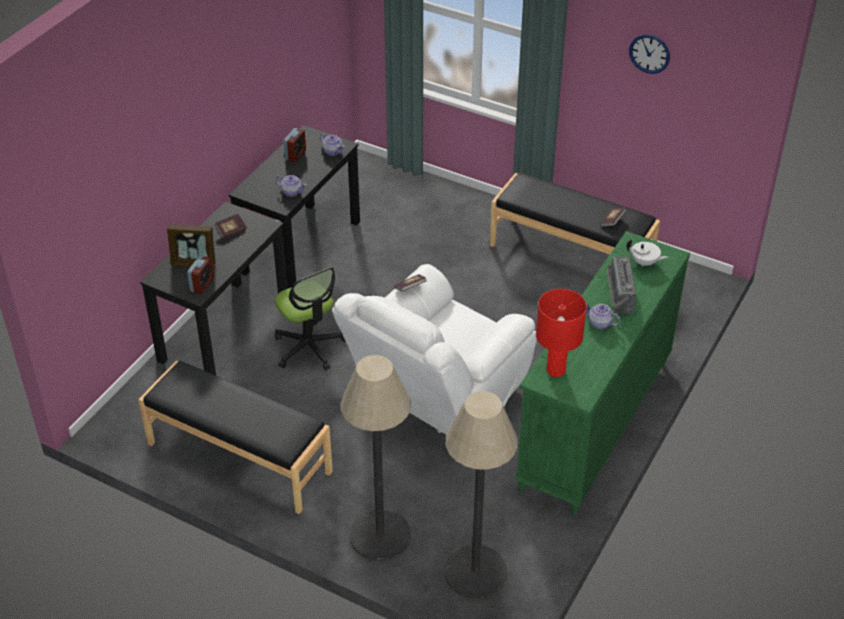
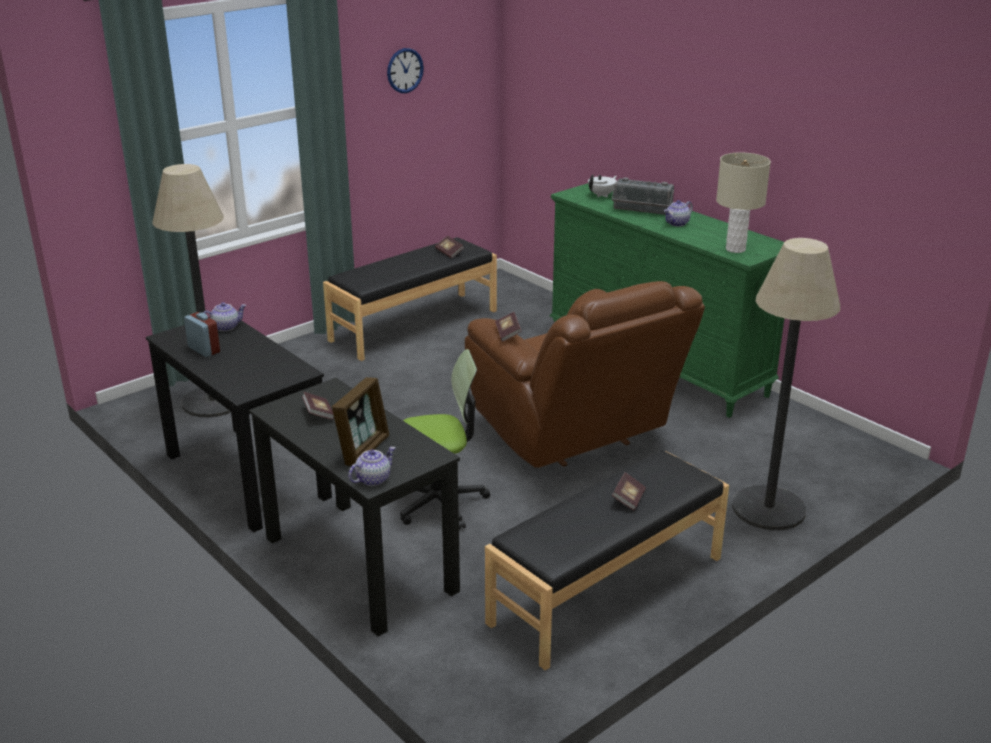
camera: 70 degrees left, 15 degrees down
alarm clock [187,255,214,294] -> none
teapot [276,175,307,197] -> teapot moved to [348,447,395,486]
white armchair [332,264,537,435] -> brown armchair [465,281,705,468]
floor lamp [444,391,518,598] -> floor lamp moved to [153,164,231,417]
red table lamp [536,289,587,377] -> beige table lamp [716,153,771,253]
none -> book [612,473,646,510]

